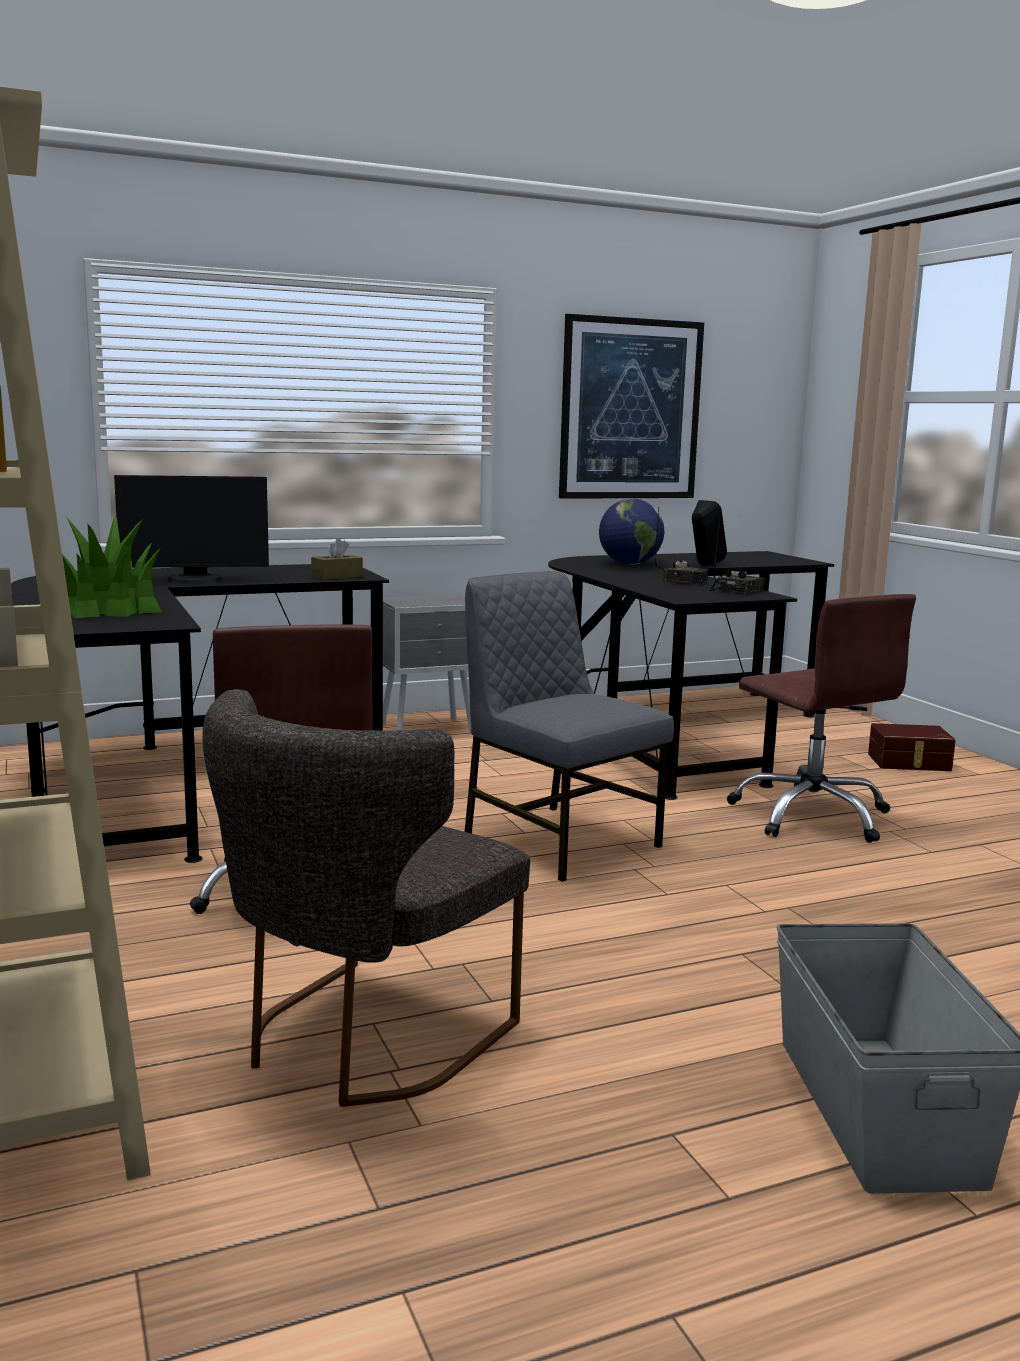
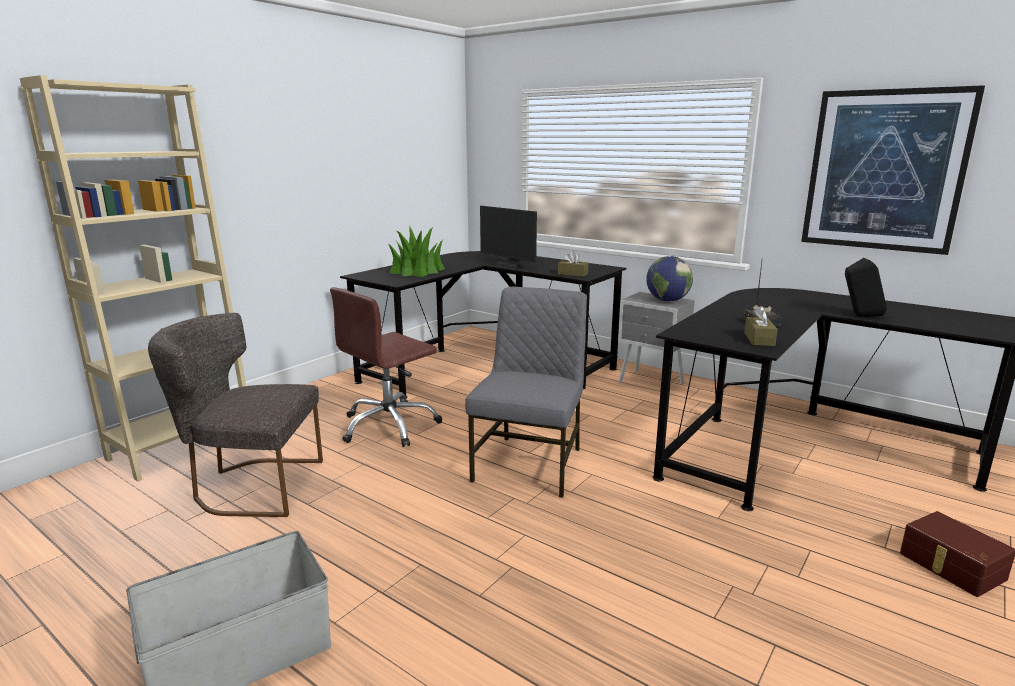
camera: 60 degrees right, 5 degrees up
globe [599,499,664,565] -> globe moved to [646,256,693,302]
radio [709,518,765,594] -> brown tissue box [744,306,778,346]
brown office chair [727,594,916,843] -> none

